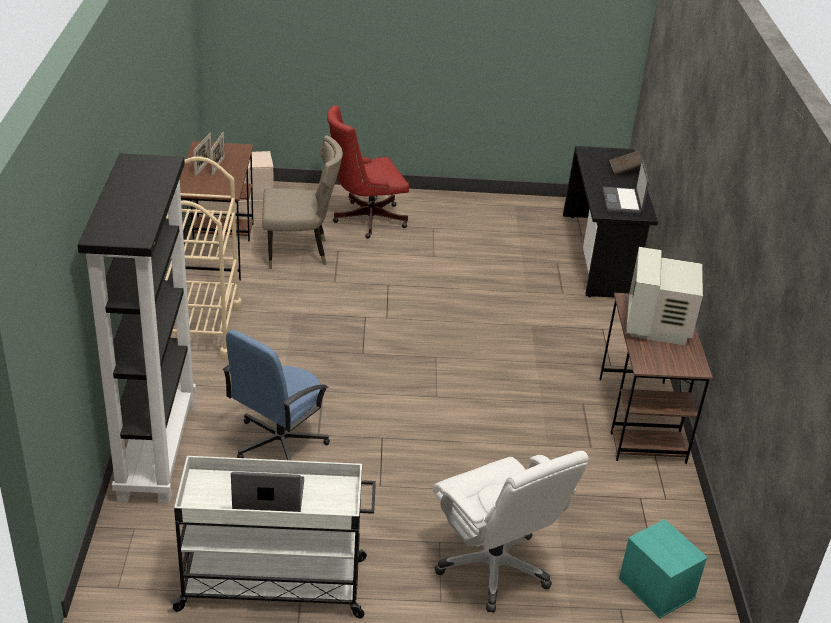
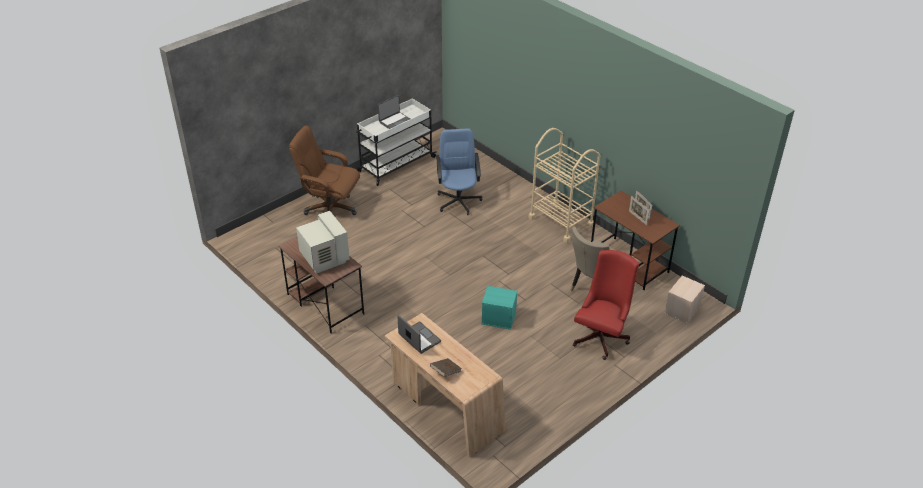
camera: 140 degrees right, 5 degrees up
black bookcase [77,153,196,504] -> none
white office chair [433,451,589,613] -> brown office chair [289,125,360,215]
black desk [563,146,658,298] -> beige desk [385,313,506,457]
turquoise storage box [619,519,708,618] -> turquoise storage box moved to [481,286,517,330]

